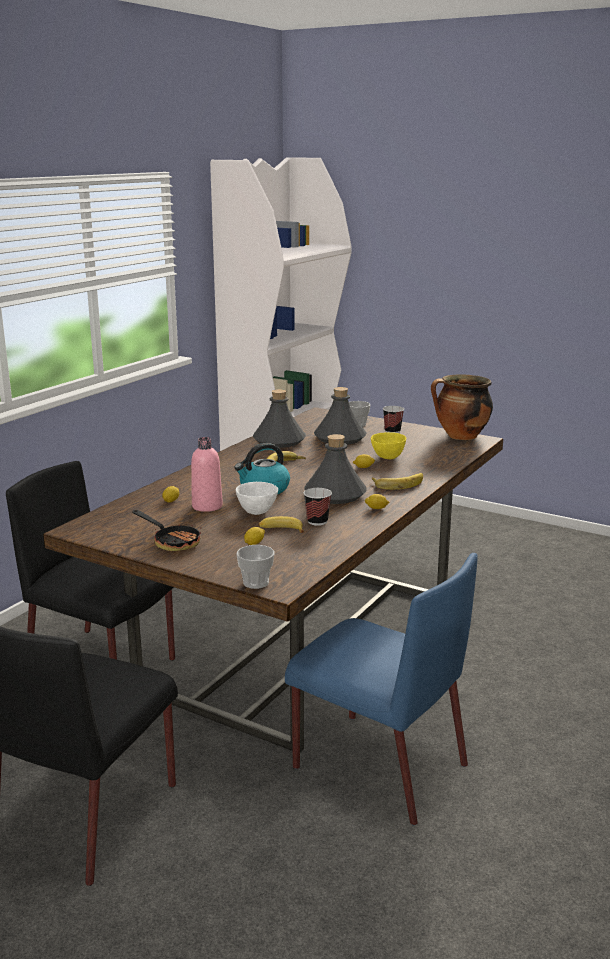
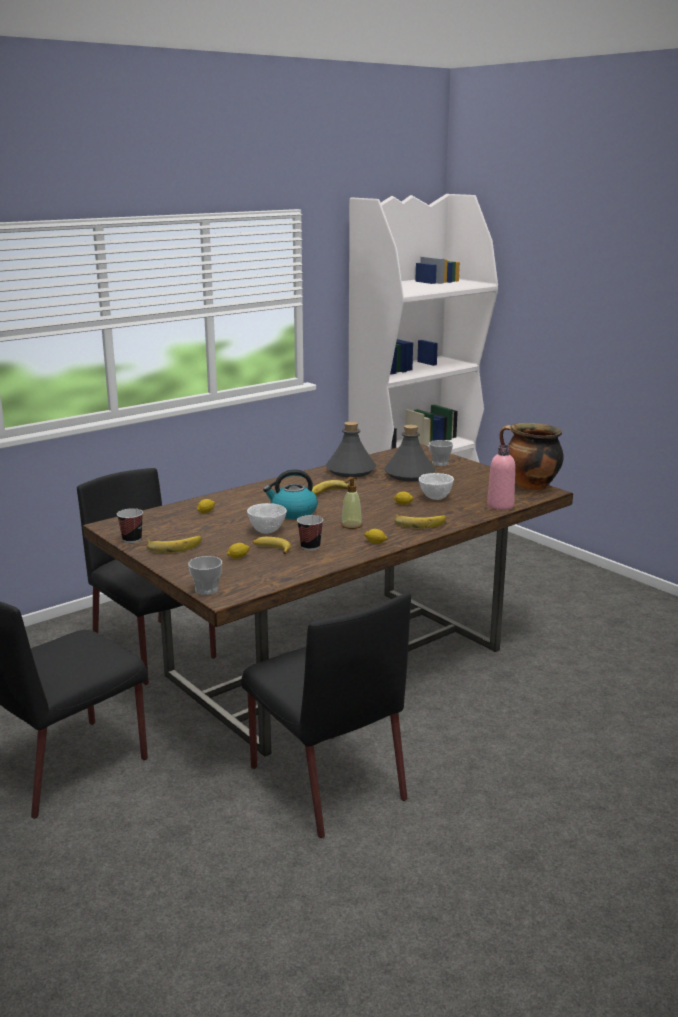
camera: 20 degrees right, 0 degrees up
frying pan [132,510,201,551] -> banana [147,536,202,553]
pink bottle [191,437,223,512] -> pink bottle moved to [487,445,515,510]
blue chair [285,553,478,825] -> black chair [241,593,411,838]
grey bottle [304,434,367,504] -> soap dispenser [341,477,363,529]
yellow bowl [371,432,406,459] -> white bowl [419,473,454,500]
cup [383,406,404,433] -> cup moved to [117,508,143,543]

